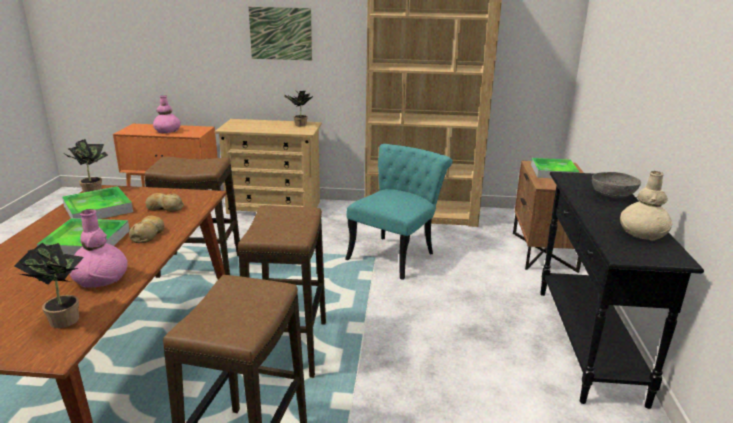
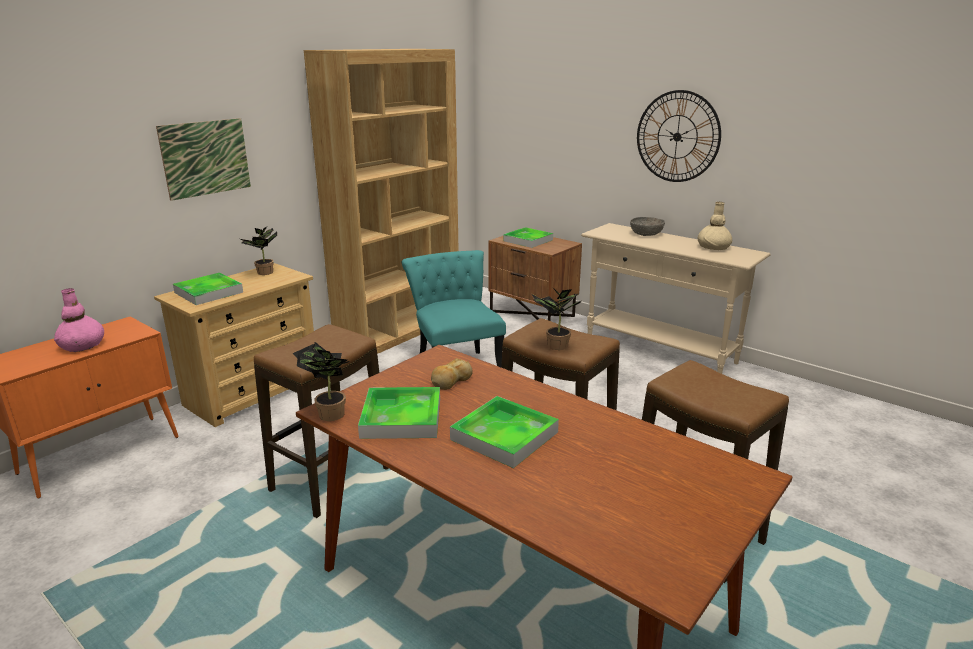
camera: 55 degrees left, 0 degrees up
potted plant [14,242,84,328] -> potted plant moved to [532,288,581,350]
pink vase [70,209,128,288] -> none
bread [129,216,165,243] -> none
black console table [540,172,704,409] -> beige console table [581,223,771,374]
none -> tray [173,273,243,305]
none -> wall clock [637,90,721,182]

